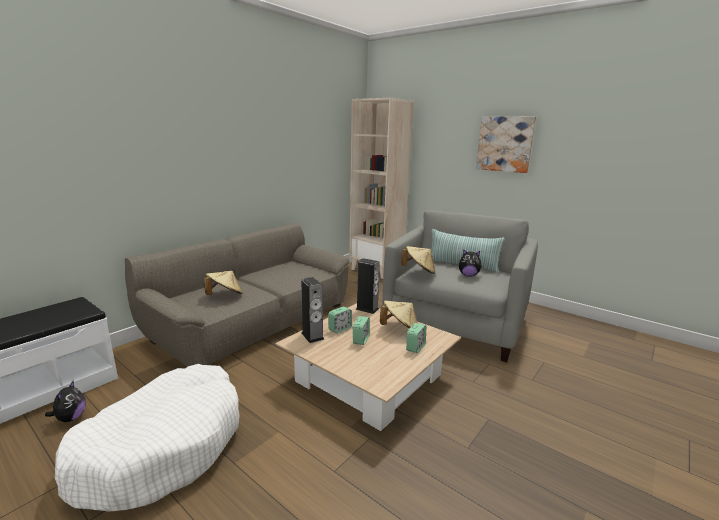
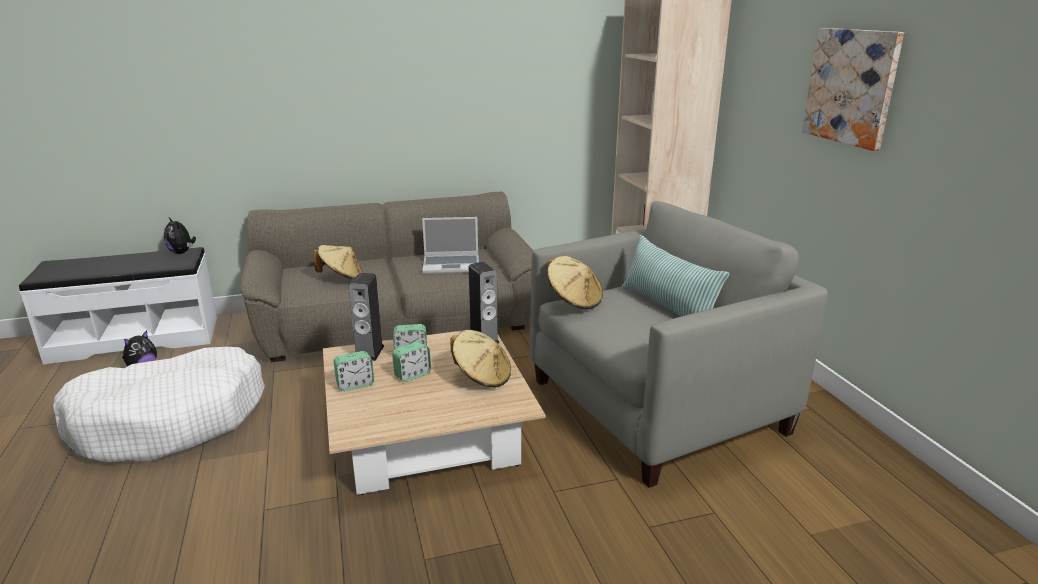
camera: 35 degrees right, 5 degrees up
alarm clock [406,323,426,353] -> alarm clock moved to [334,351,374,391]
plush toy [459,249,482,277] -> plush toy moved to [164,217,196,254]
none -> laptop [422,217,479,274]

